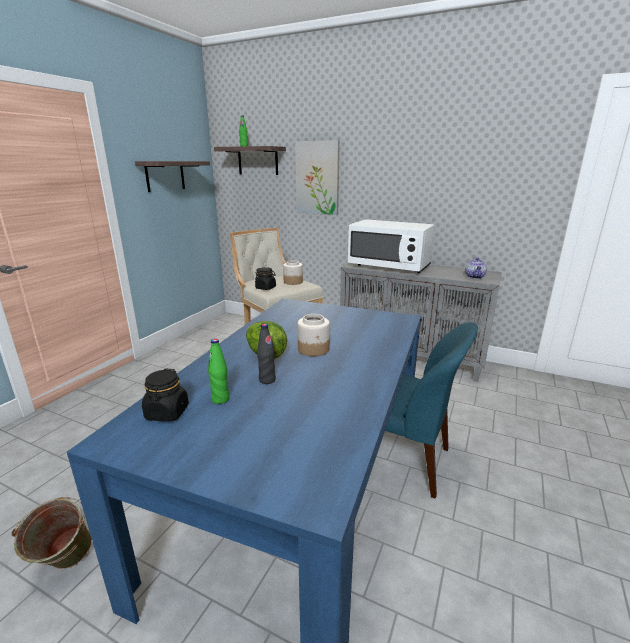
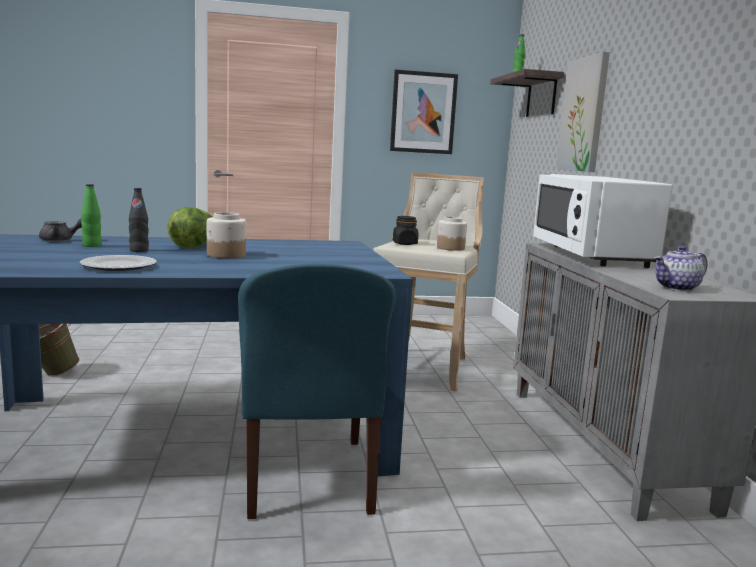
camera: 55 degrees right, 10 degrees down
shelf [135,161,210,192] -> picture [390,69,458,154]
black jar [142,369,189,422] -> grey teapot [39,218,82,242]
none -> plate [80,255,157,271]

